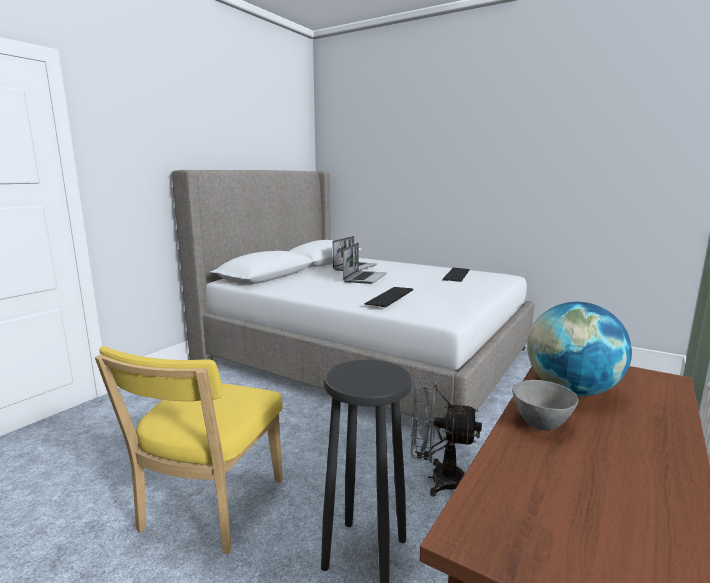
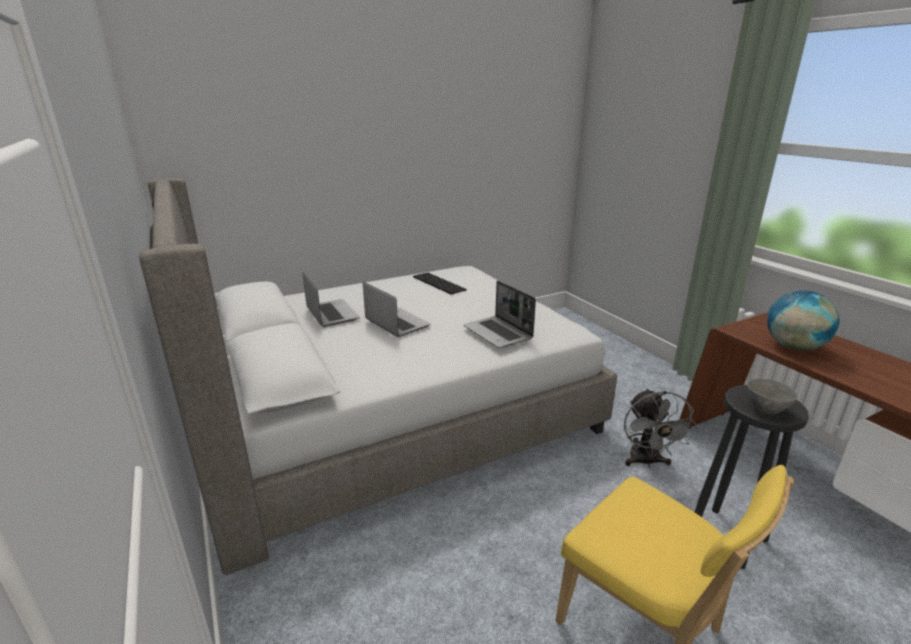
camera: 60 degrees left, 10 degrees up
keyboard [365,287,413,307] -> laptop [464,280,536,348]
grey fan [410,380,482,497] -> grey fan turned 45 degrees counterclockwise [624,388,698,468]
grey bowl [512,380,579,431] -> grey bowl moved to [748,378,798,414]

